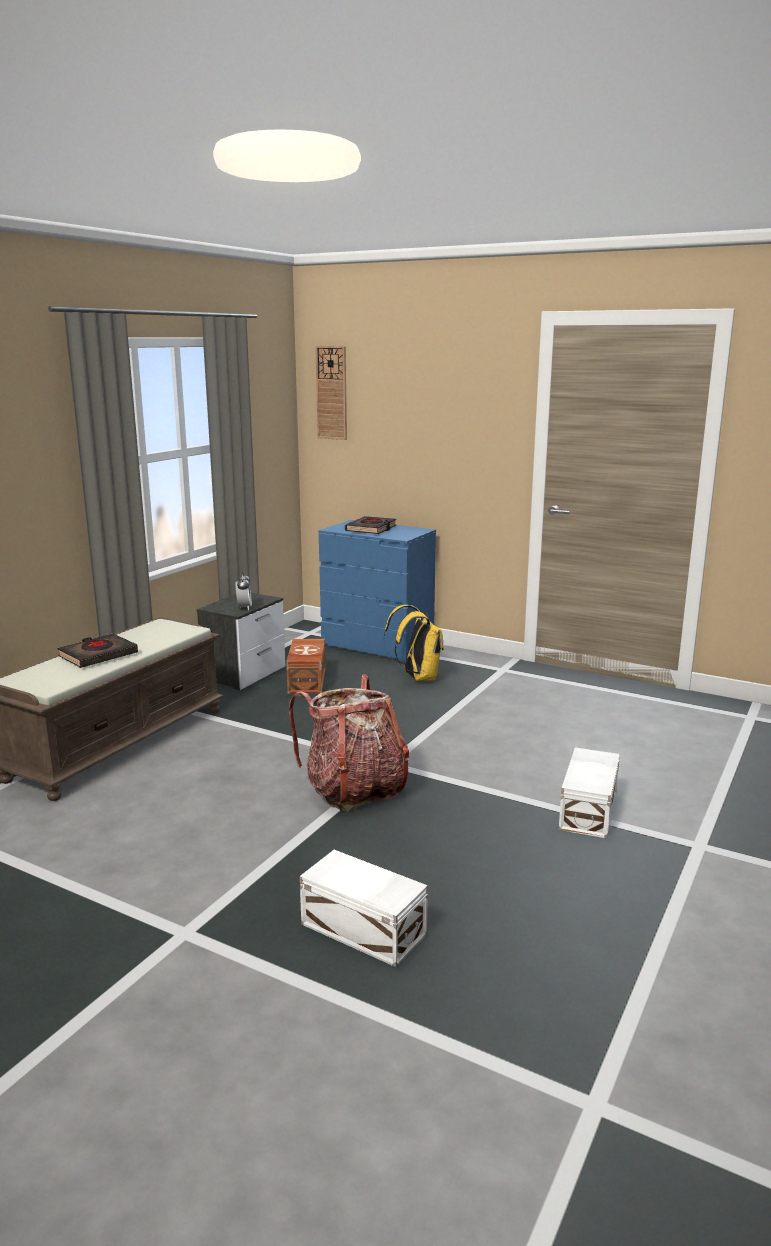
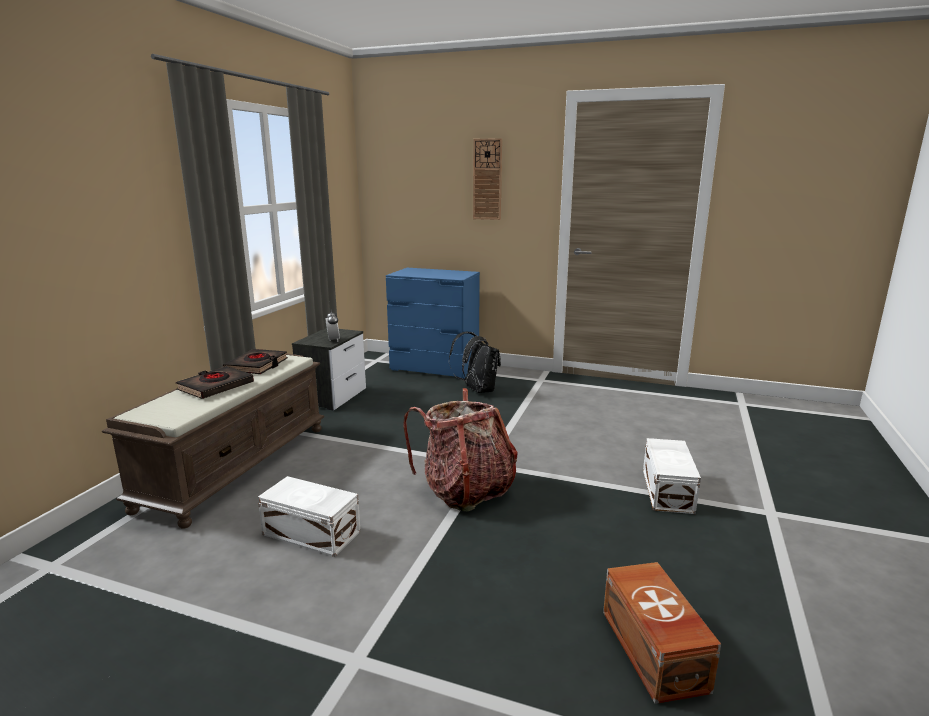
camera: 10 degrees left, 0 degrees up
brown storage box [286,639,326,693] -> brown storage box moved to [603,562,721,704]
white storage box [300,850,428,967] -> white storage box moved to [258,476,361,557]
wall clock [315,346,347,440] -> wall clock moved to [473,138,502,220]
black book [345,516,396,534] -> black book moved to [223,349,288,374]
yellow backpack [384,605,444,681] -> black backpack [449,332,501,393]

